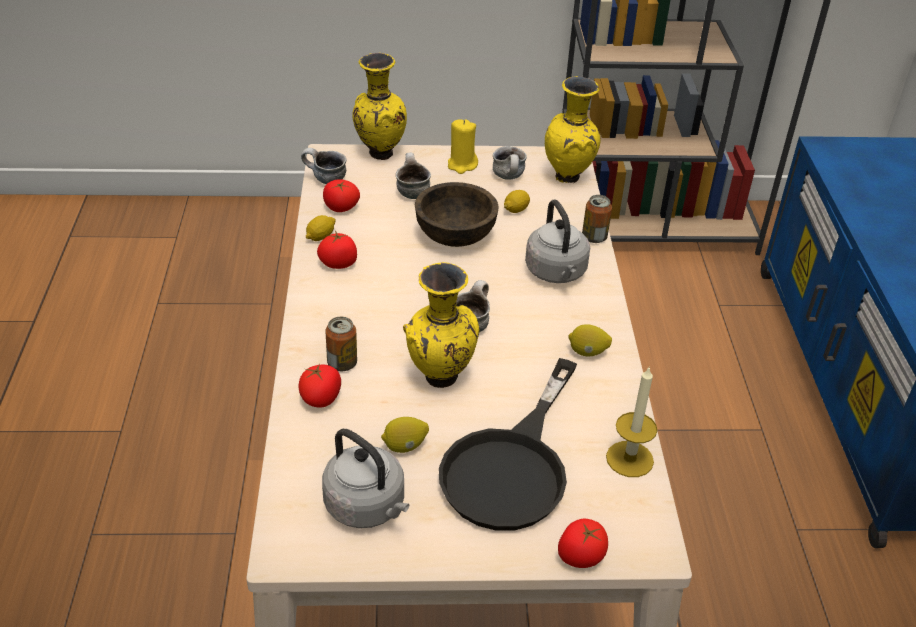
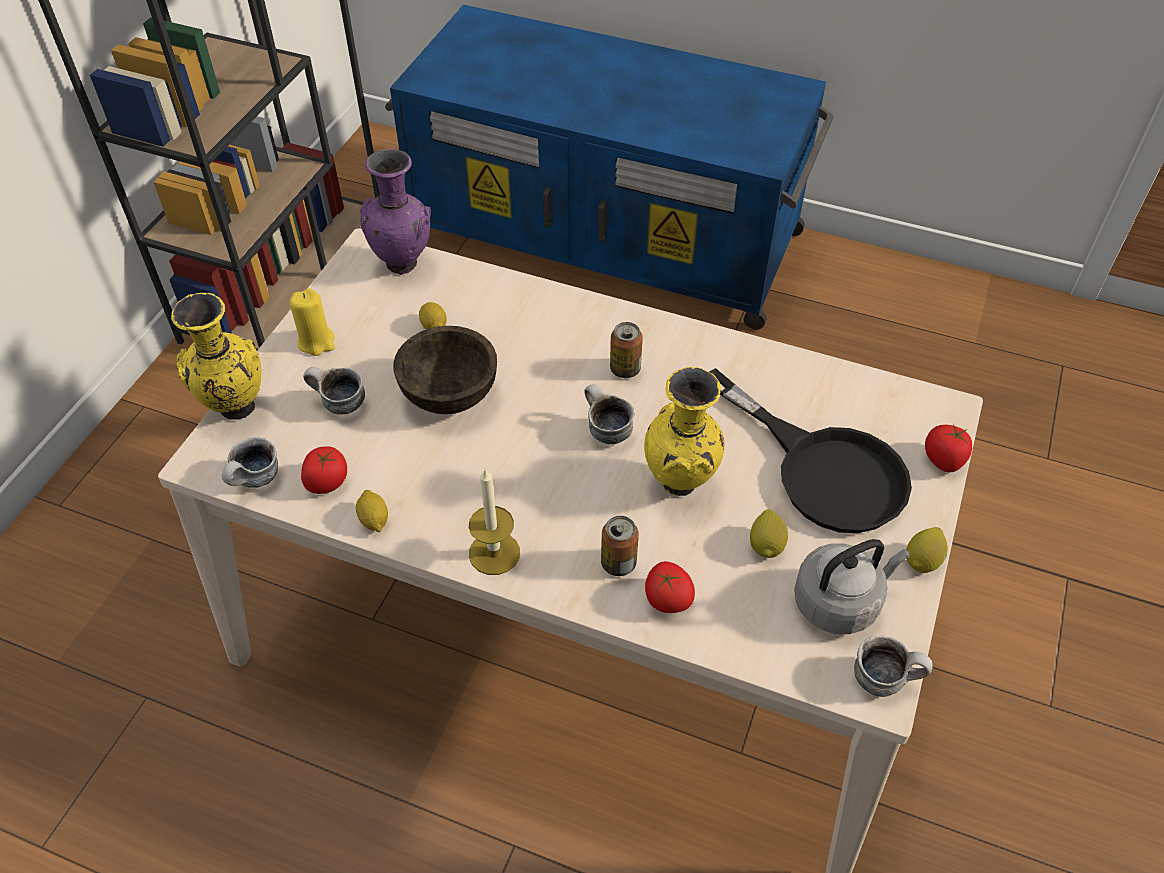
camera: 65 degrees left, 10 degrees up
tomato [317,231,357,269] -> none
mug [493,146,527,180] -> mug moved to [854,636,933,697]
grey kettle [525,200,590,283] -> none
yellow vase [545,76,601,183] -> purple vase [360,149,431,275]
lemon [568,324,612,356] -> lemon moved to [906,527,948,573]
can [582,195,612,243] -> can moved to [610,322,643,378]
candle [606,366,657,477] -> candle moved to [469,468,520,575]

